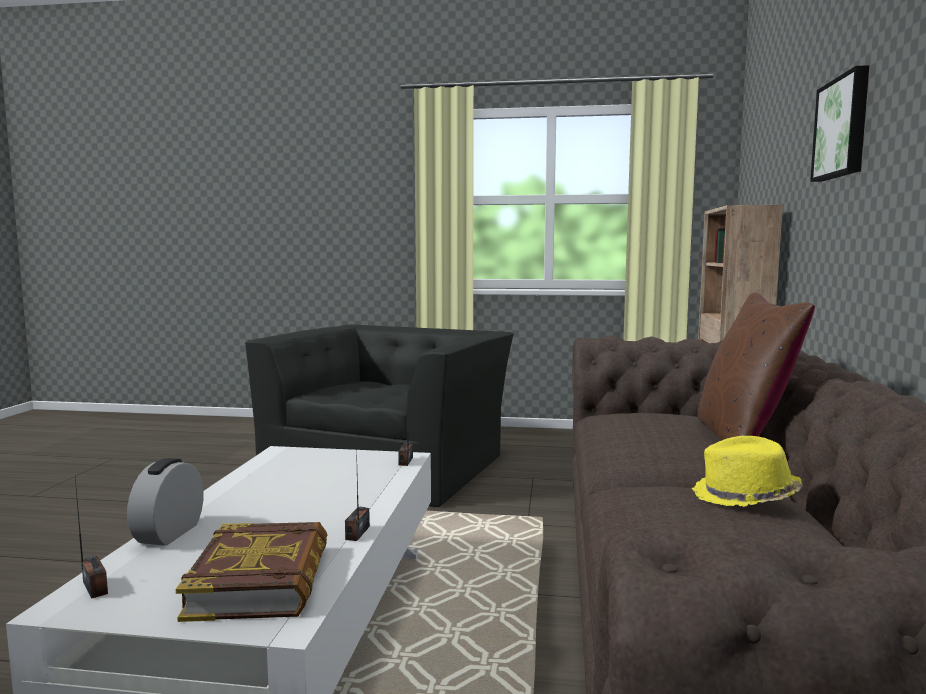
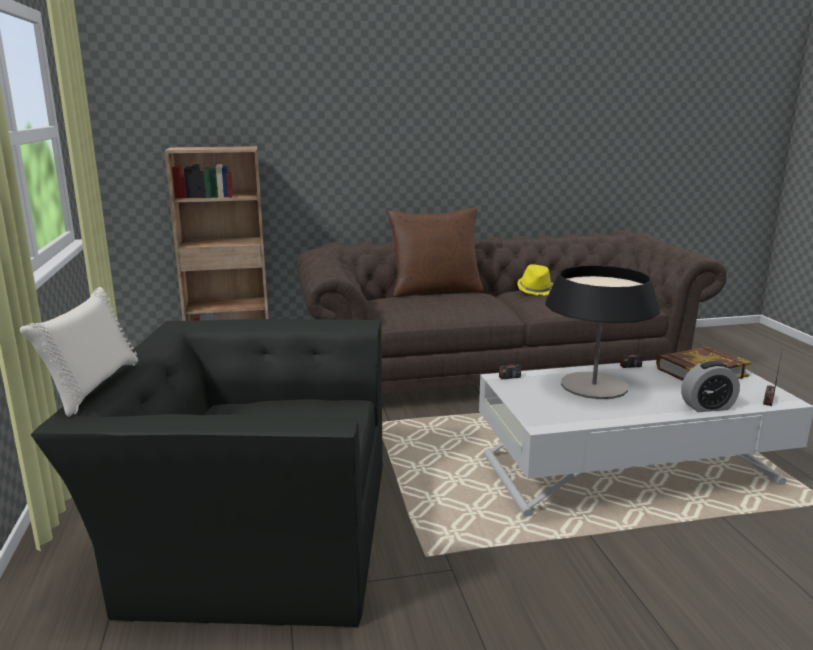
camera: 110 degrees left, 10 degrees up
picture [810,65,869,182] -> none
none -> white pillow [20,287,138,417]
none -> table lamp [545,265,660,399]

